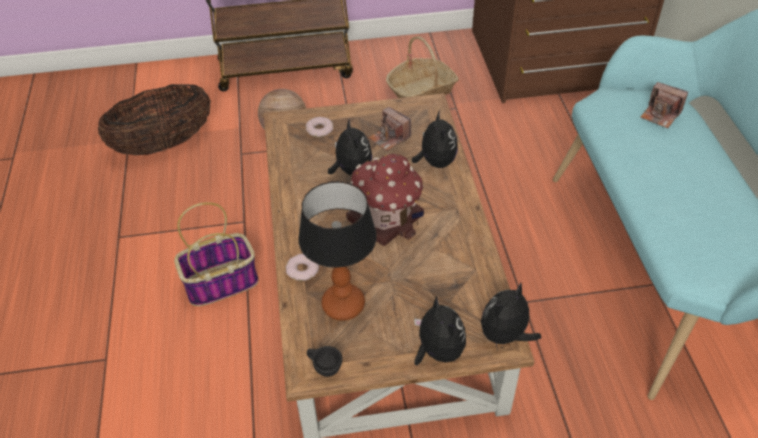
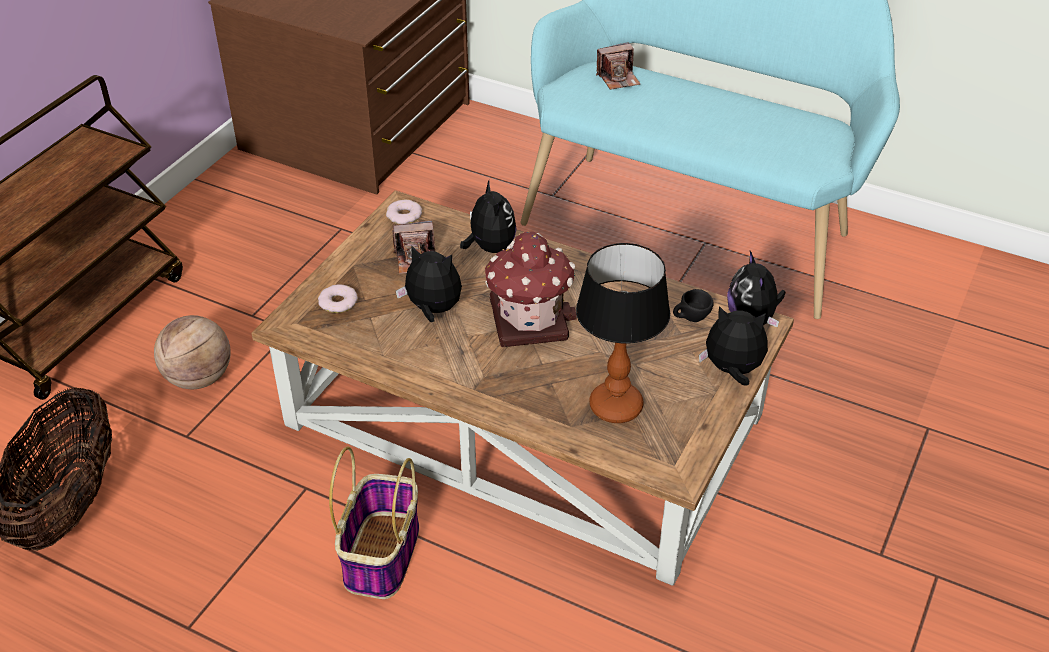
camera: 55 degrees left, 5 degrees down
donut [286,254,319,281] -> donut moved to [386,199,422,224]
black cup [307,346,342,377] -> black cup moved to [673,289,714,322]
basket [386,36,458,98] -> none
plush toy [412,110,458,168] -> plush toy turned 45 degrees clockwise [460,181,516,253]

